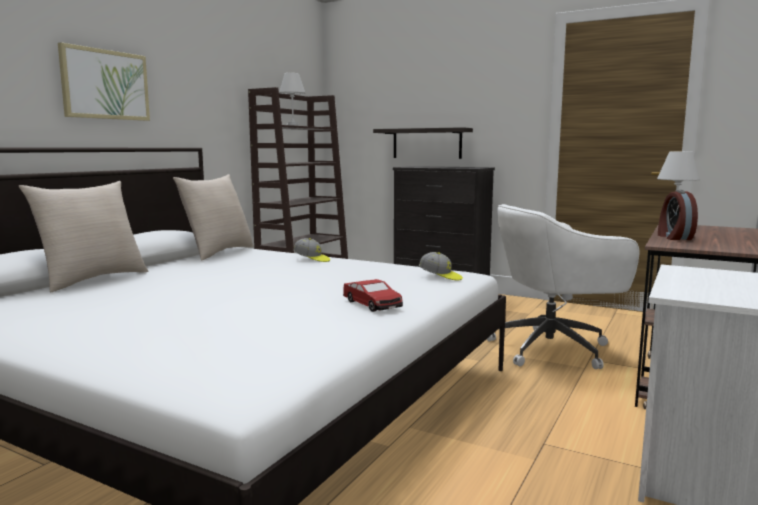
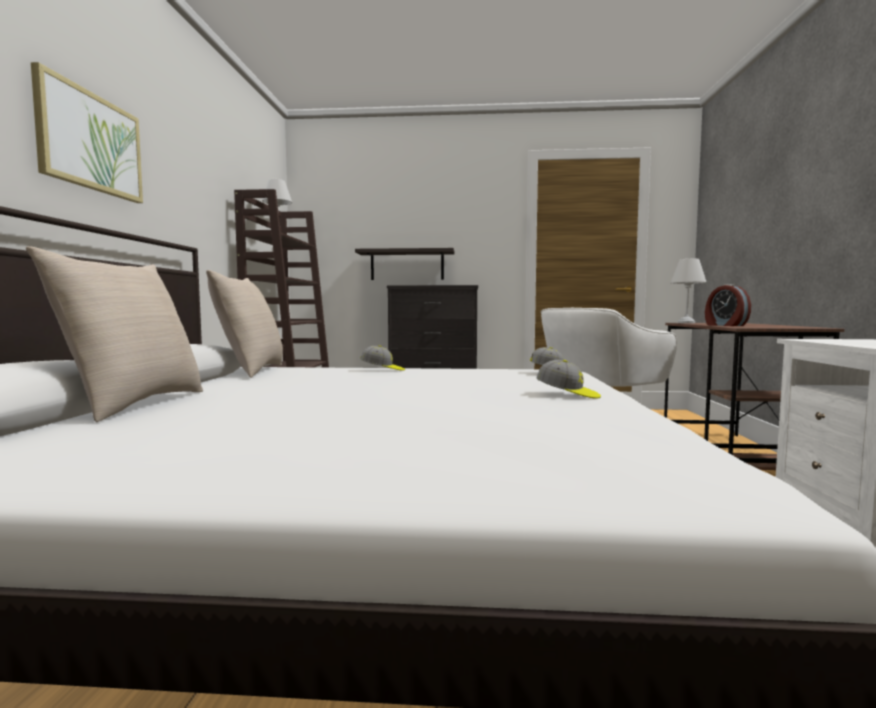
camera: 25 degrees left, 5 degrees down
toy car [343,279,403,312] -> cap [537,360,601,399]

